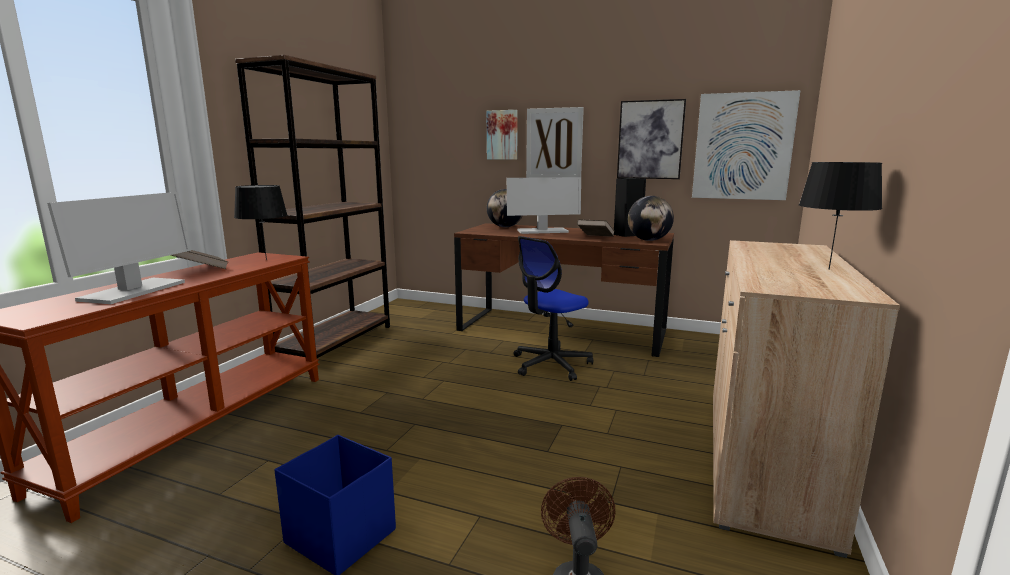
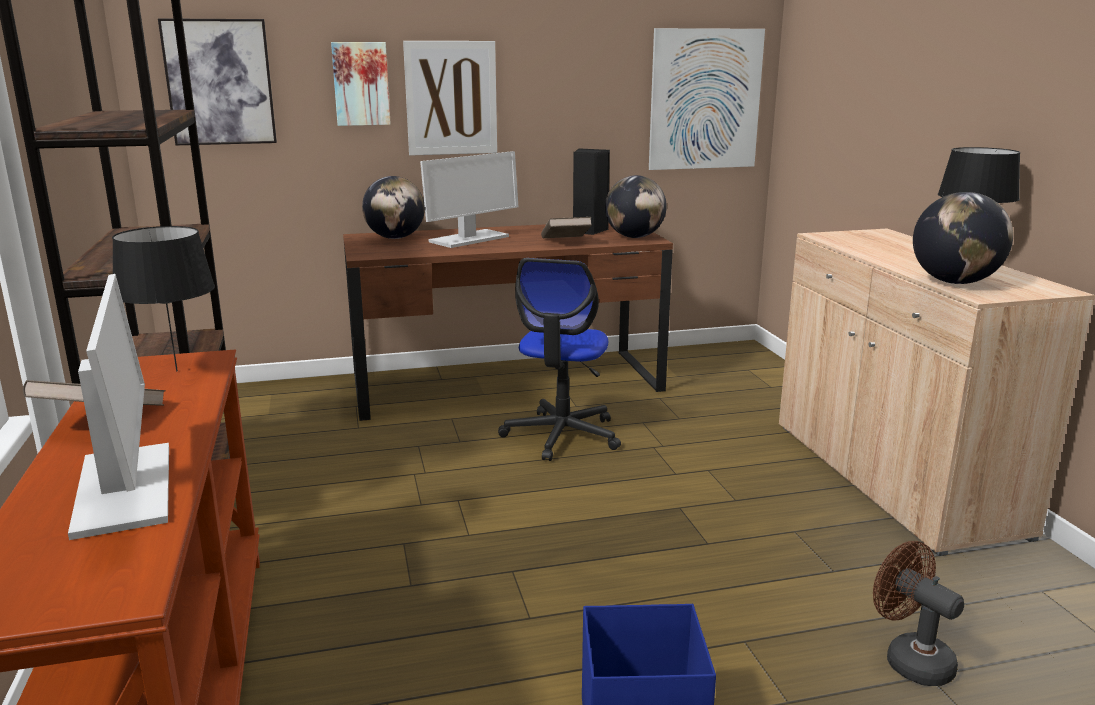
camera: 35 degrees left, 5 degrees up
picture [617,99,686,179] -> picture moved to [158,18,277,145]
none -> globe [913,192,1013,284]

